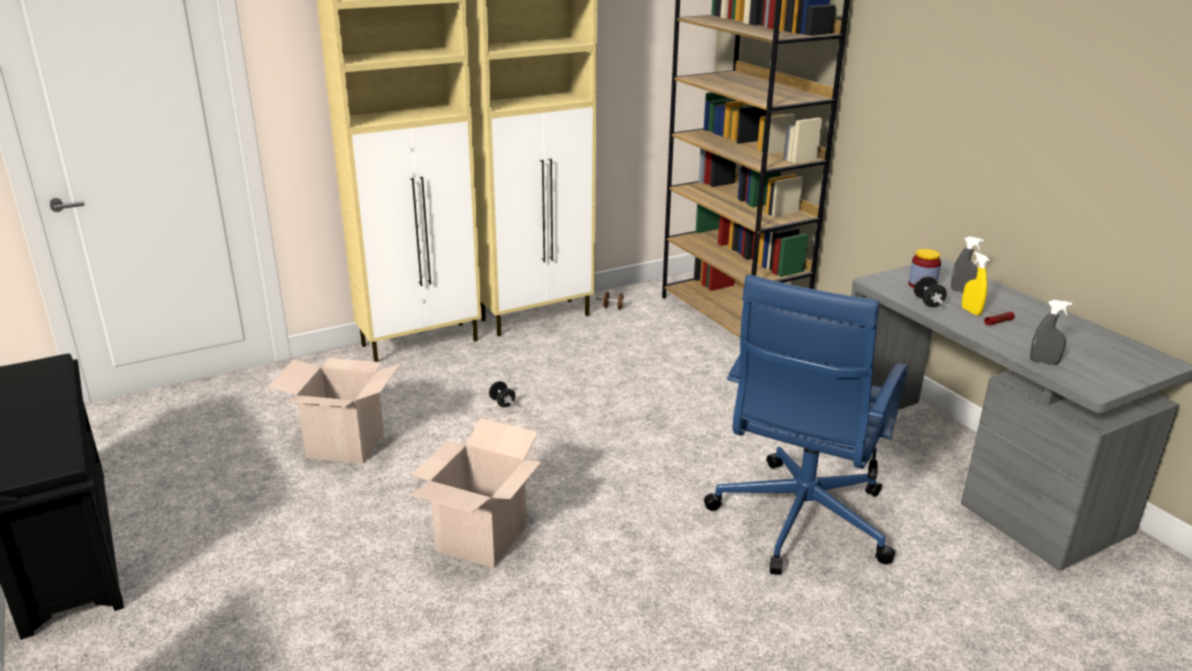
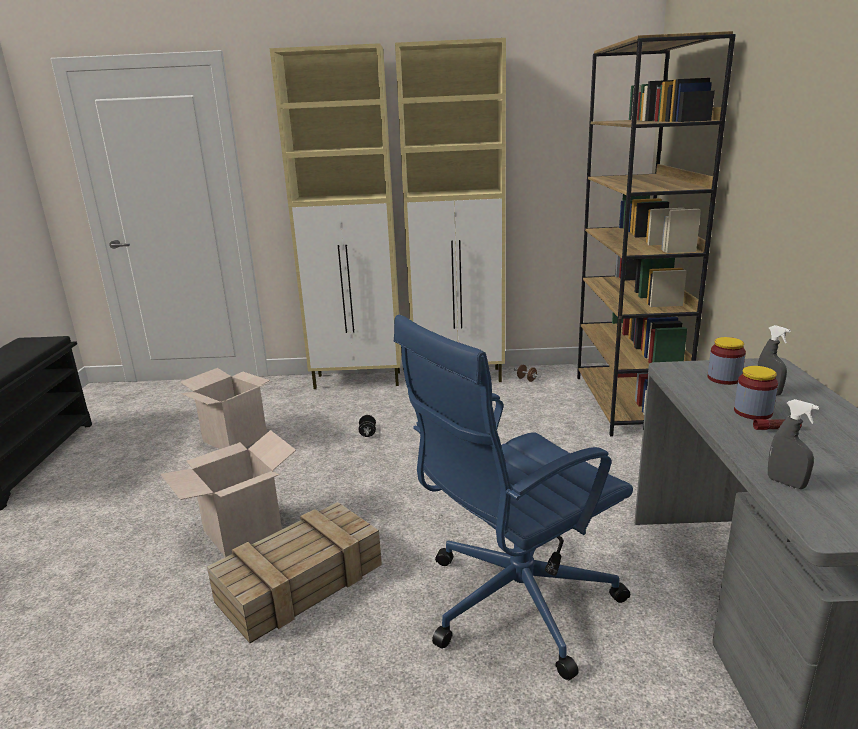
camera: 30 degrees right, 5 degrees down
black dumbbell [914,276,947,307] -> none
yellow spray bottle [962,252,990,316] -> jar [734,366,778,420]
none -> crate [207,502,382,643]

